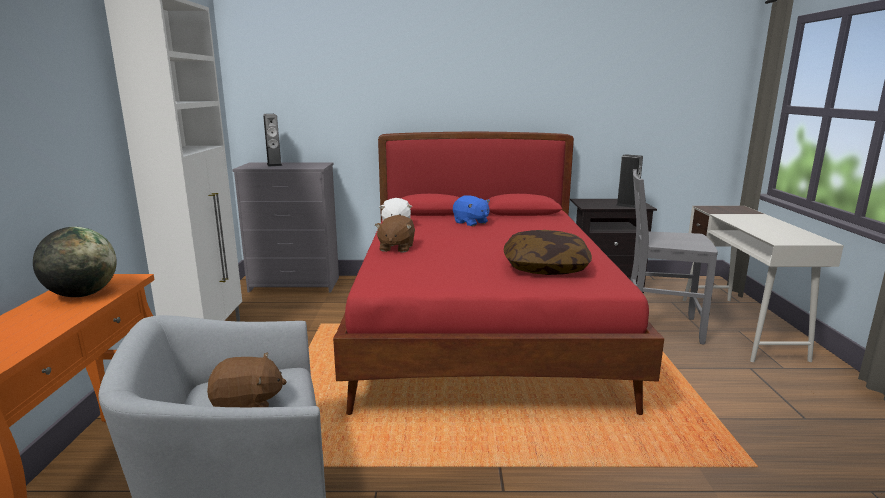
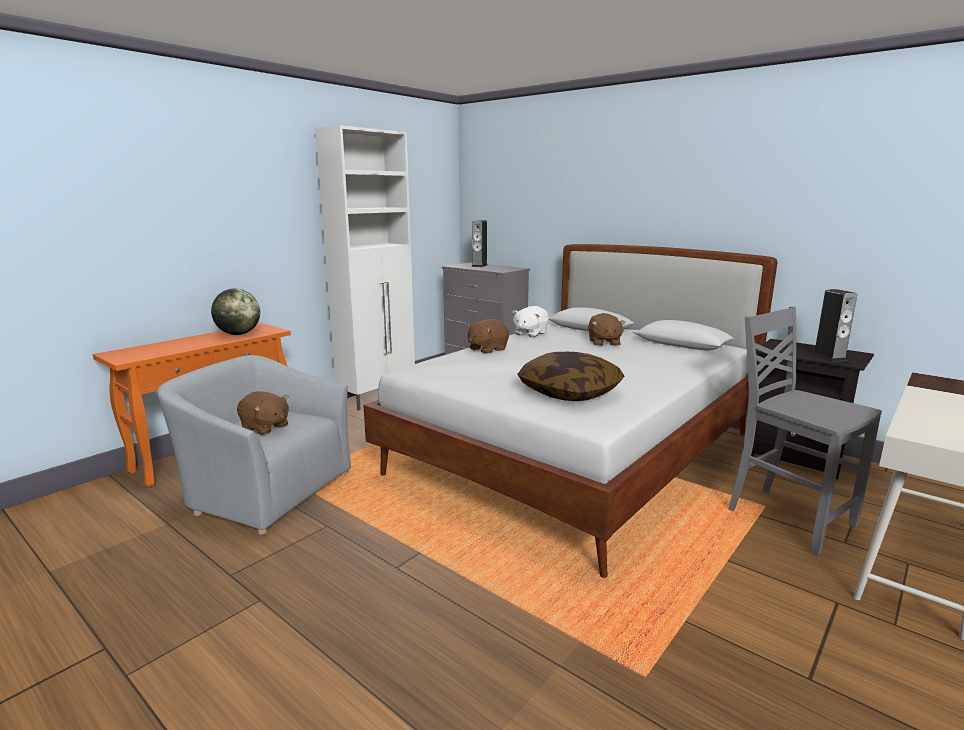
camera: 40 degrees right, 0 degrees up
red bed [333,132,664,415] -> white bed [363,244,778,578]
blue plush toy [453,195,490,226] -> brown plush toy [588,313,626,346]

